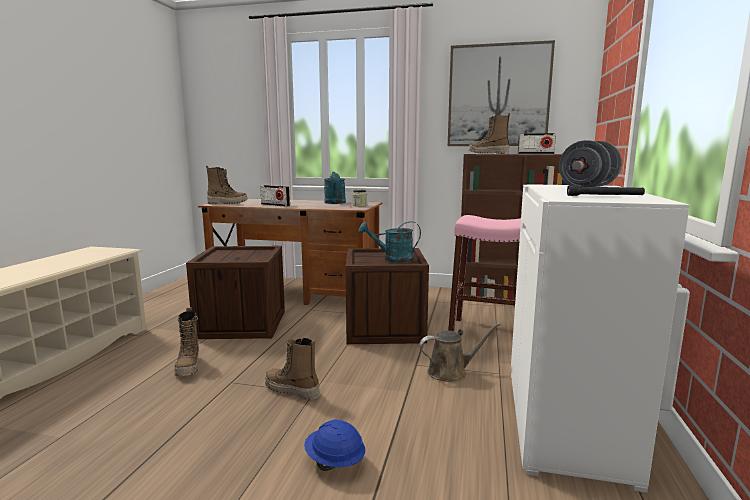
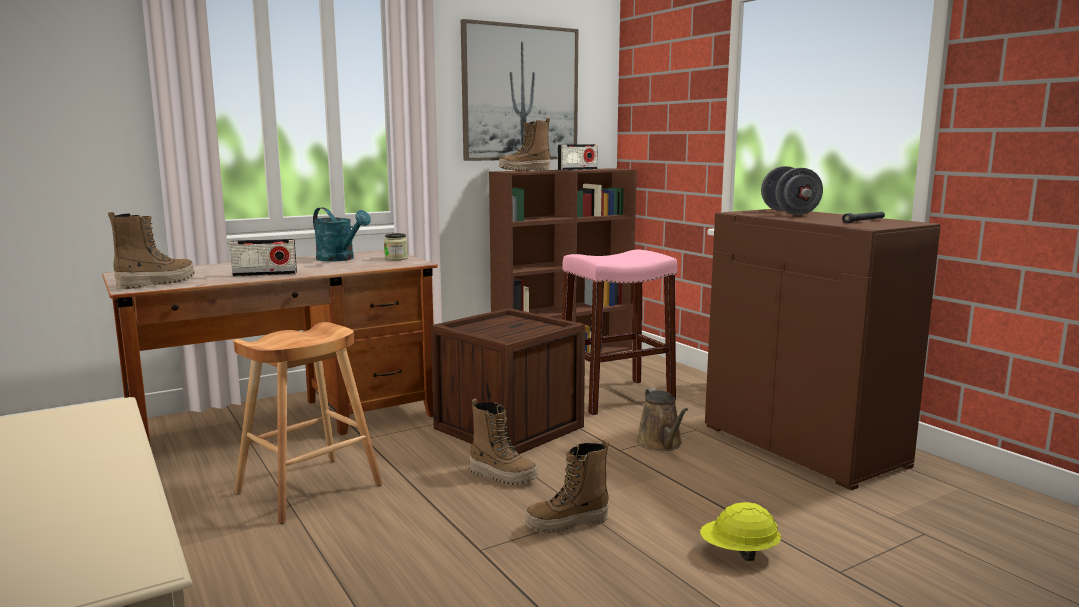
camera: 45 degrees left, 0 degrees up
boot [174,307,199,376] -> boot moved to [470,398,538,485]
crate [186,246,285,339] -> brown stool [234,322,383,524]
blue hard hat [304,419,365,471] -> yellow hard hat [700,502,781,561]
turquoise watering can [358,221,421,263] -> none
brown watering can [419,323,501,382] -> brown watering can turned 135 degrees clockwise [636,388,688,451]
white cabinet [511,184,690,493] -> brown cabinet [705,209,941,491]

